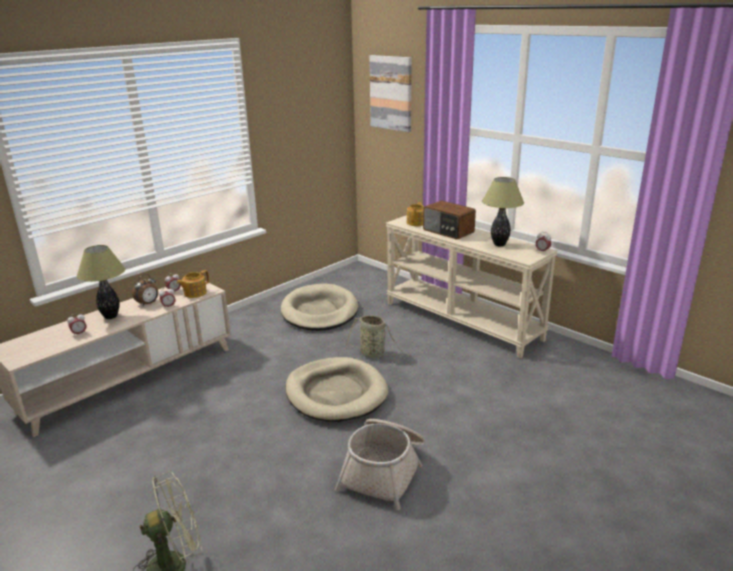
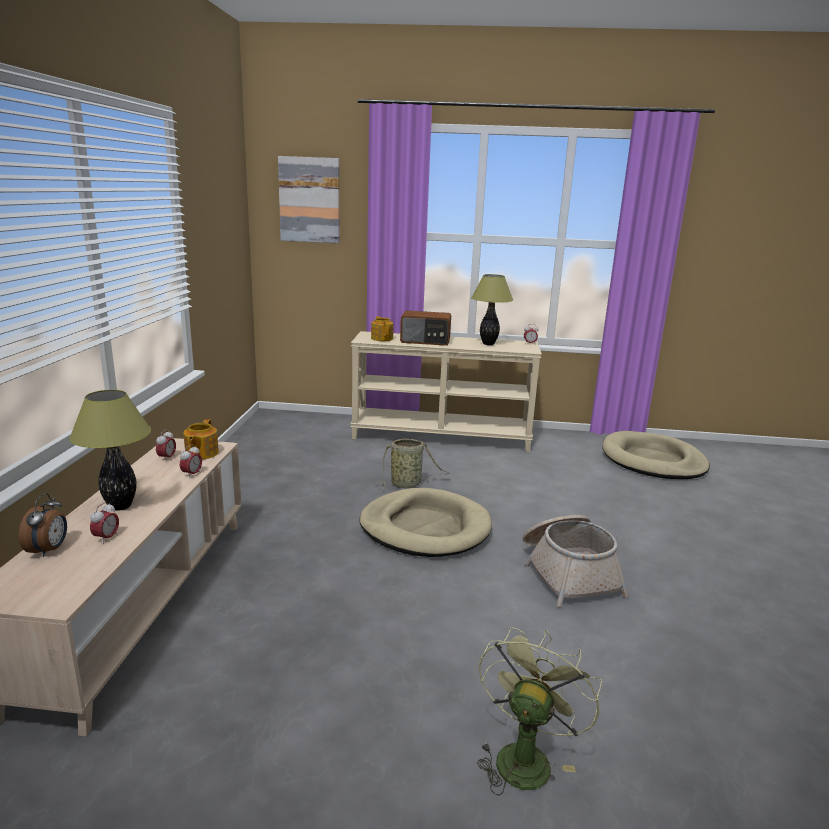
camera: 40 degrees left, 5 degrees down
alarm clock [132,274,158,306] -> alarm clock moved to [19,493,67,557]
beige dog bed [281,283,358,331] -> beige dog bed moved to [602,431,710,479]

